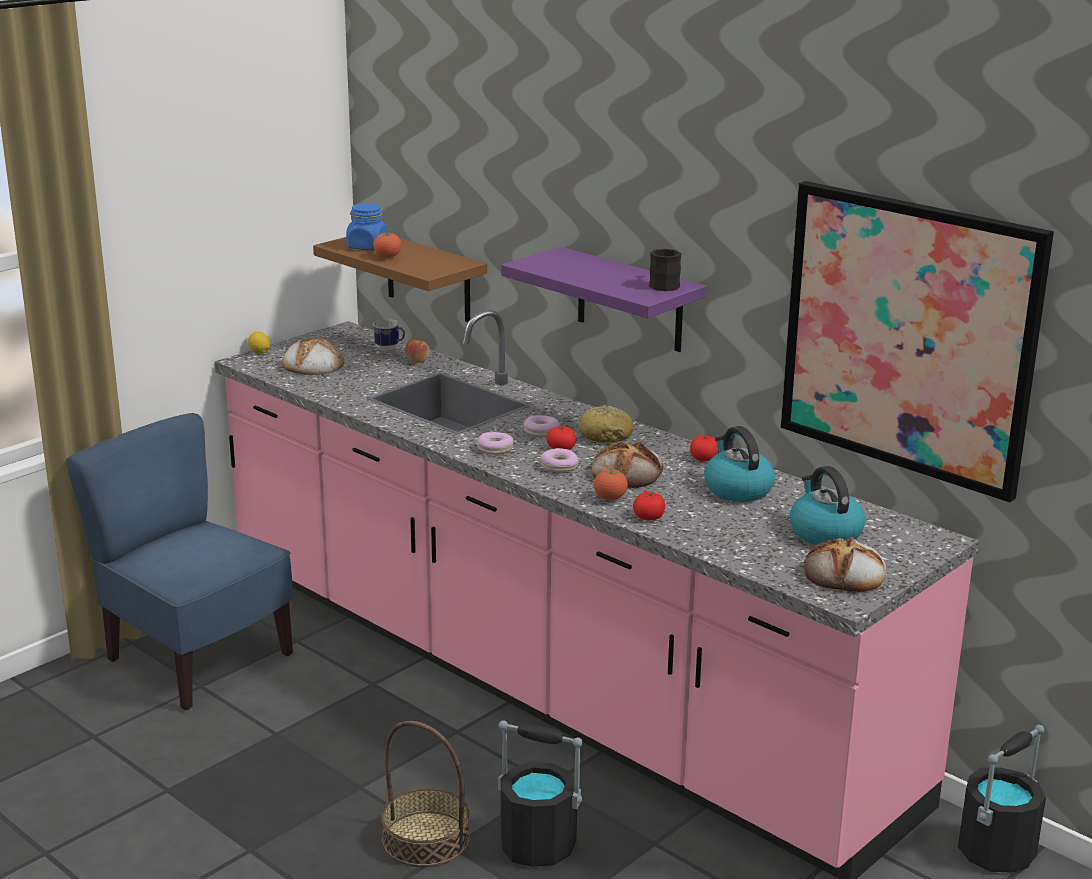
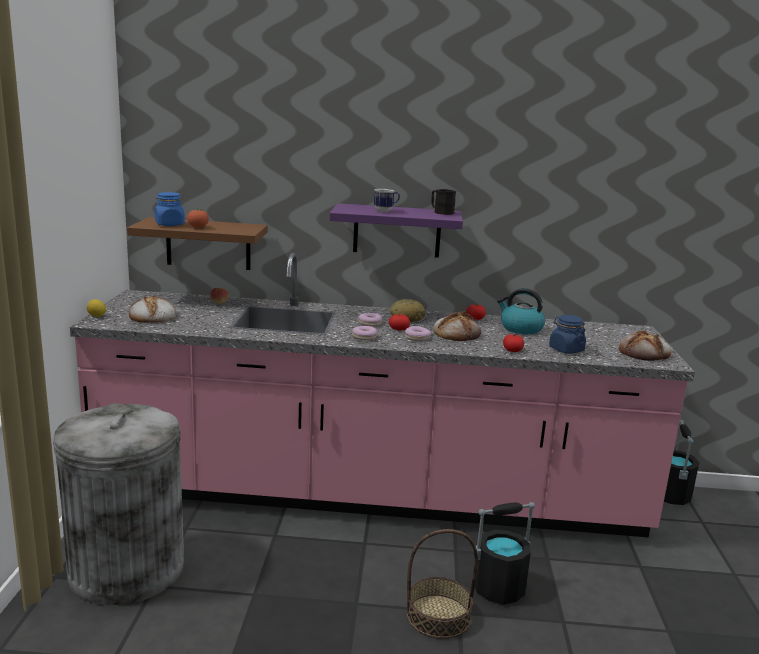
camera: 40 degrees left, 5 degrees down
blue chair [66,413,293,710] -> grey trash can [53,403,184,605]
mug [373,319,405,351] -> mug moved to [374,189,400,212]
tomato [594,468,628,500] -> none
picture [780,181,1054,503] -> none
kettle [790,466,866,545] -> none
none -> blue jar [549,315,586,354]

